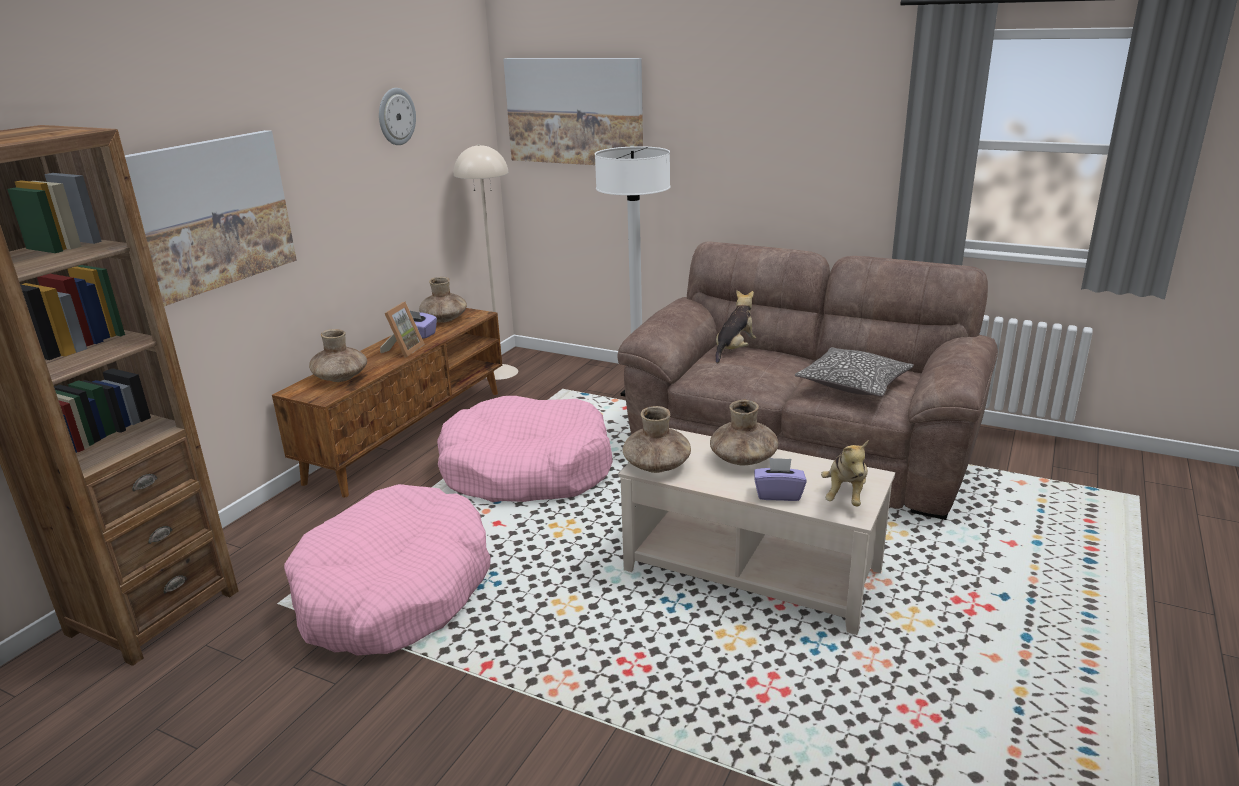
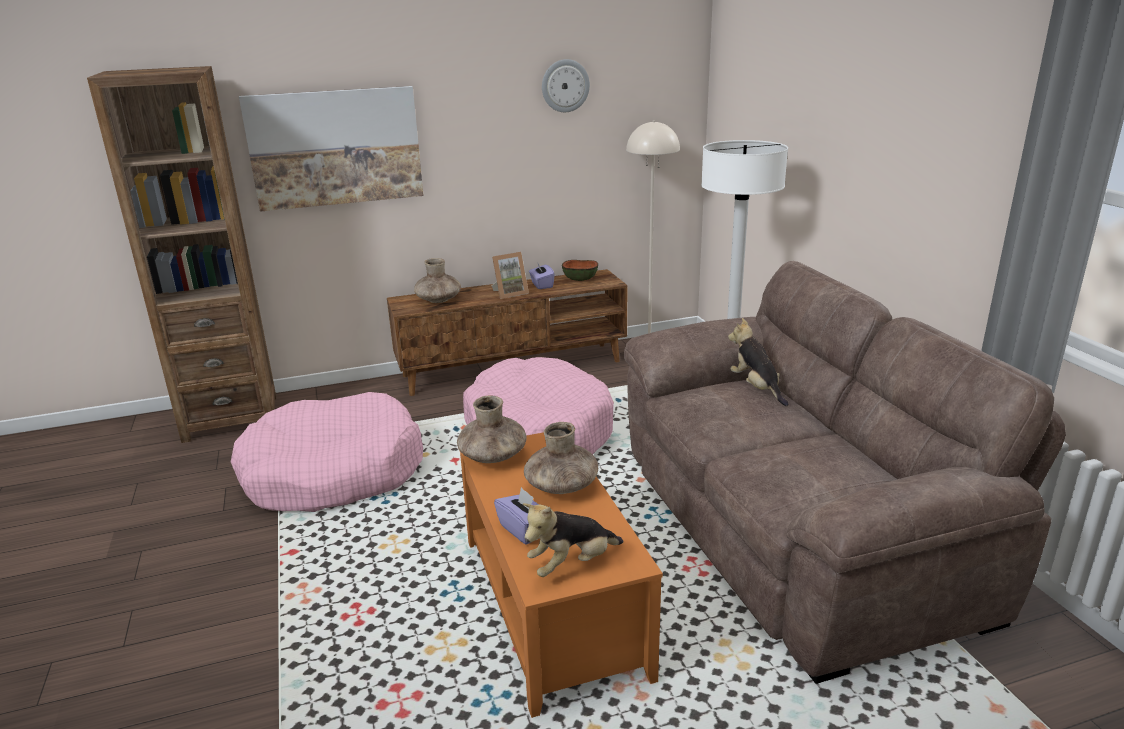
camera: 45 degrees right, 0 degrees up
brown vase [419,277,467,323] -> bowl [562,260,598,281]
picture [503,58,643,165] -> none
beige coffee table [618,428,895,635] -> orange coffee table [460,432,663,718]
plush toy [716,290,756,363] -> plush toy turned 105 degrees counterclockwise [728,318,789,406]
pillow [795,347,914,397] -> none

